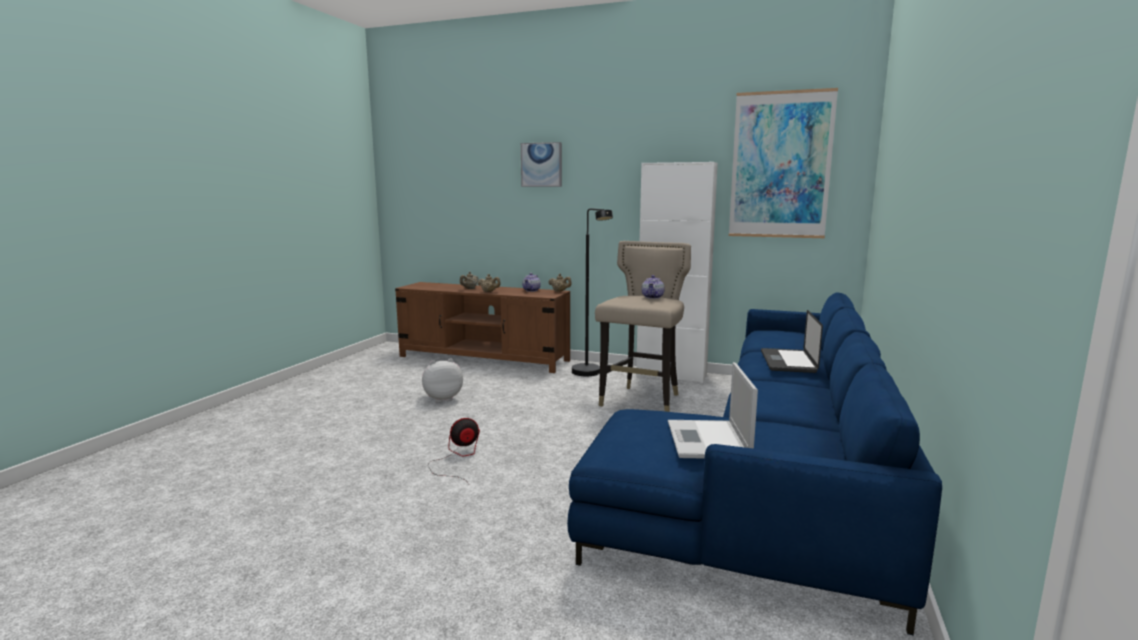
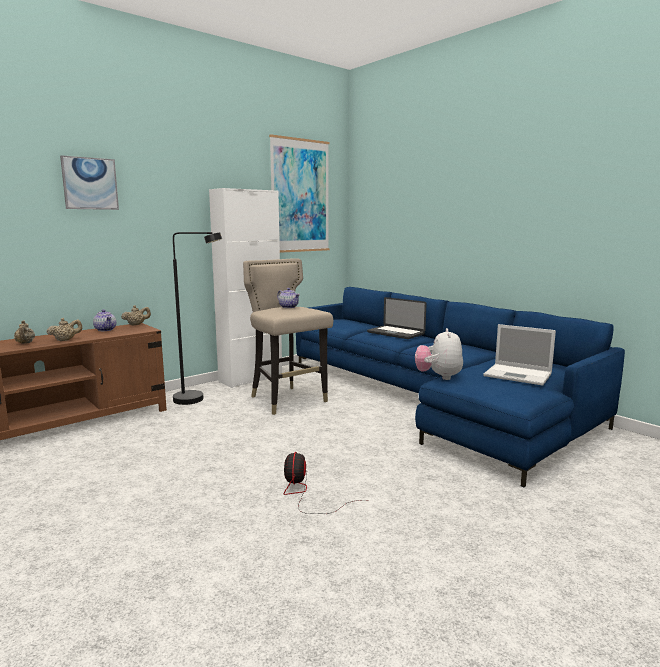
camera: 60 degrees left, 0 degrees up
plush toy [422,358,463,403] -> plush toy moved to [415,328,463,380]

